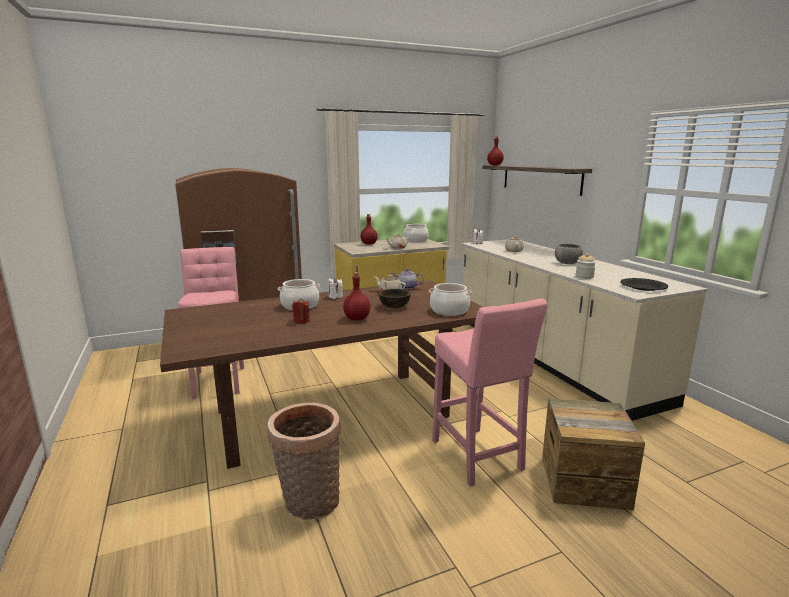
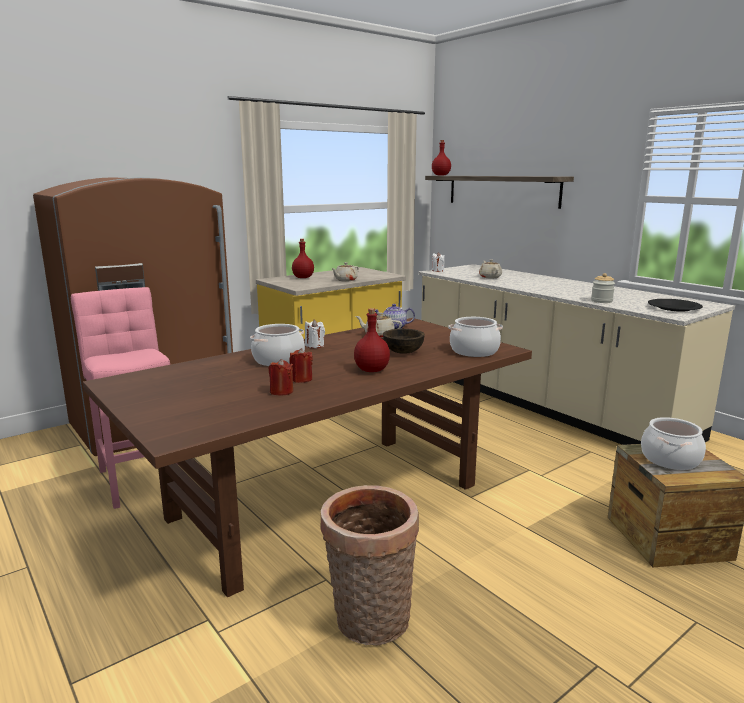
camera: 15 degrees left, 0 degrees up
cooking pot [404,224,429,242] -> cooking pot moved to [641,417,706,470]
pink stool [432,299,548,487] -> none
grey bowl [555,244,583,264] -> none
none -> red candle [269,359,293,396]

